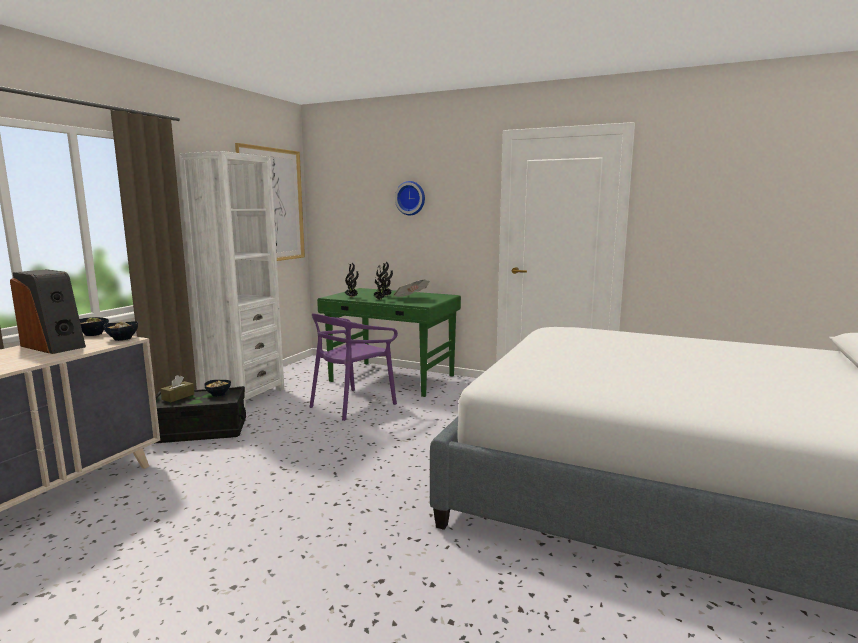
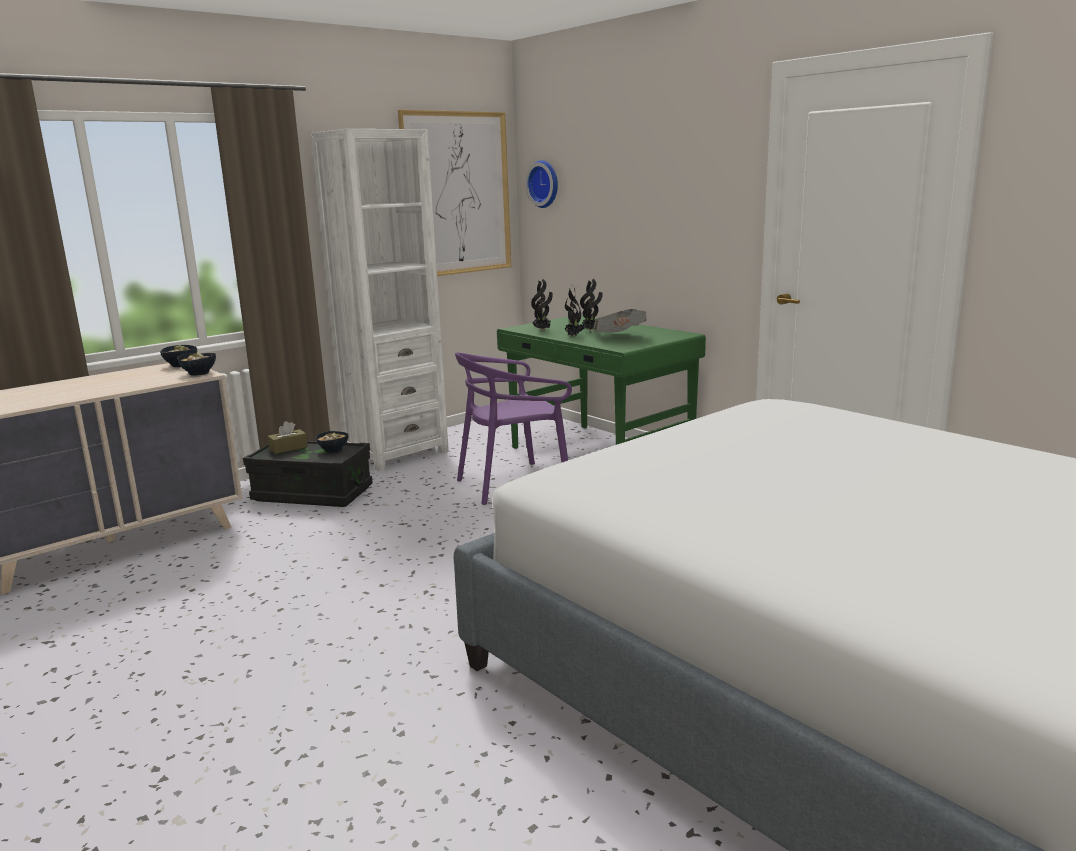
camera: 25 degrees right, 5 degrees up
speaker [10,269,86,354] -> none
wall clock [395,181,425,215] -> wall clock moved to [525,160,558,208]

